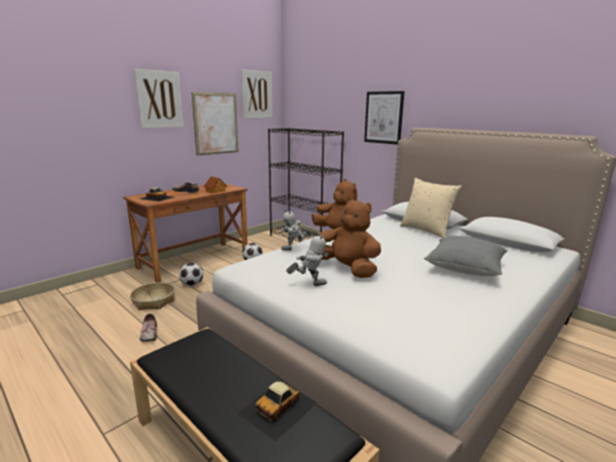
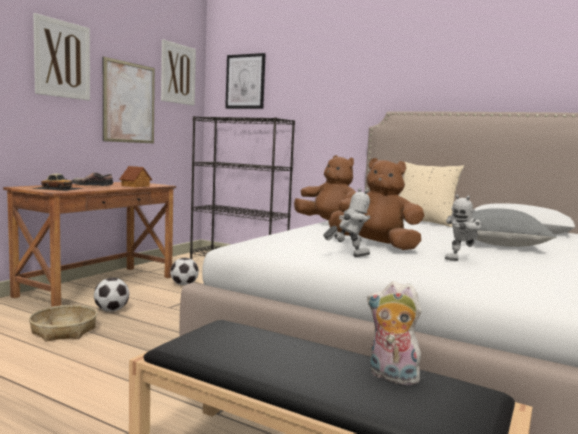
camera: 15 degrees left, 10 degrees down
shoe [140,314,157,342] -> none
toy car [237,380,318,442] -> plush toy [367,281,422,385]
toy robot [281,209,311,250] -> toy robot moved to [445,194,481,261]
picture [364,91,404,145] -> picture moved to [225,53,266,109]

